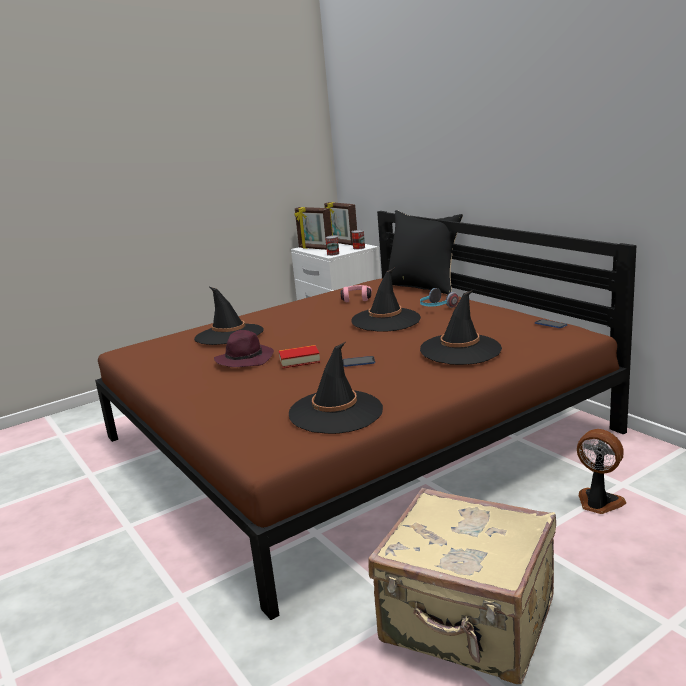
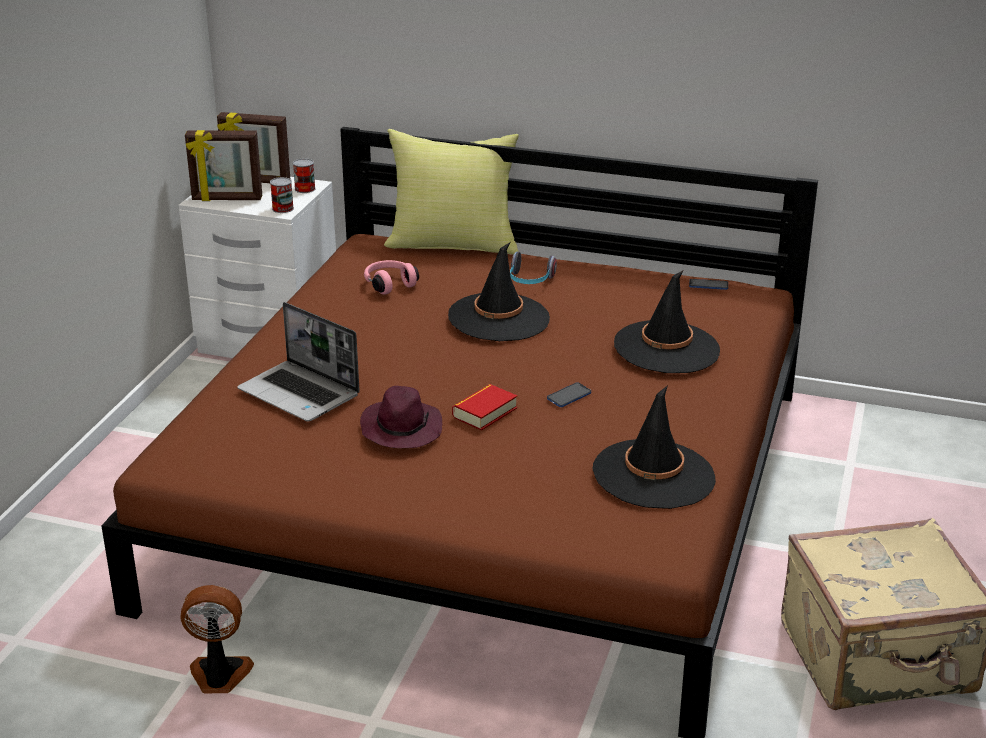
camera: 40 degrees left, 10 degrees up
black hat [194,287,264,345] -> laptop [237,302,360,421]
black pillow [389,210,463,295] -> yellow pillow [384,129,519,255]
fan [577,429,627,514] -> fan moved to [181,585,254,693]

